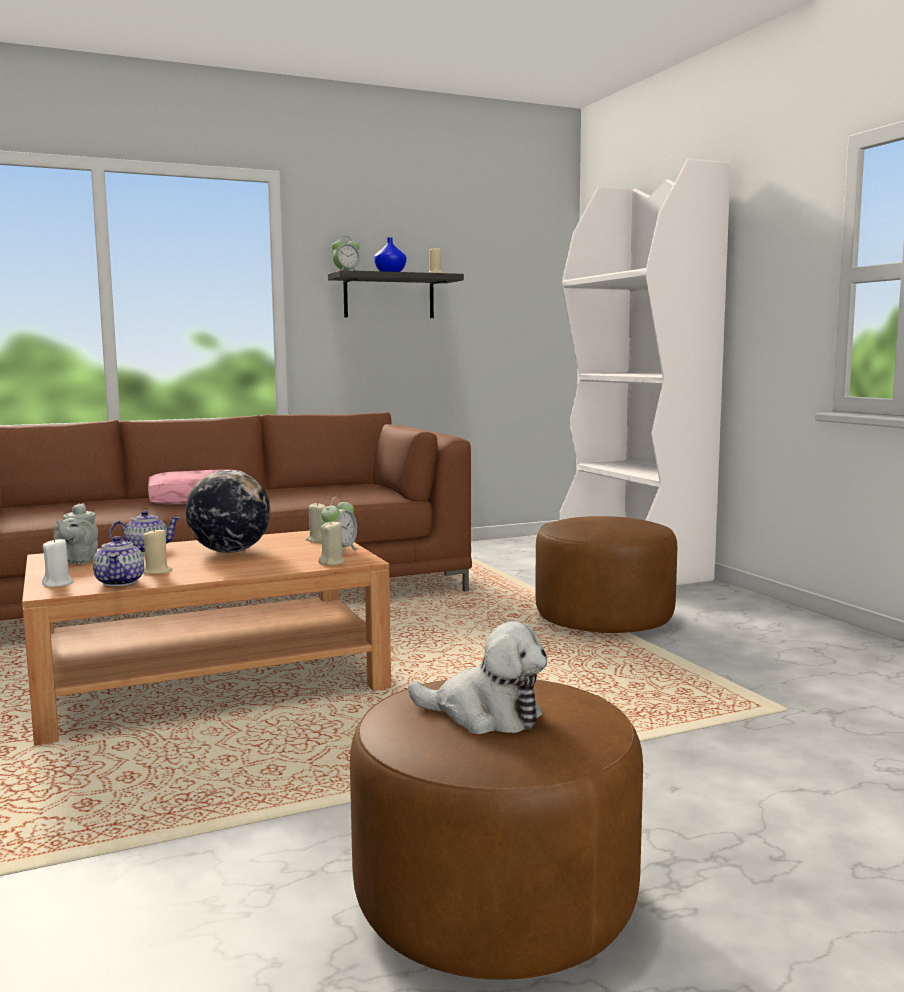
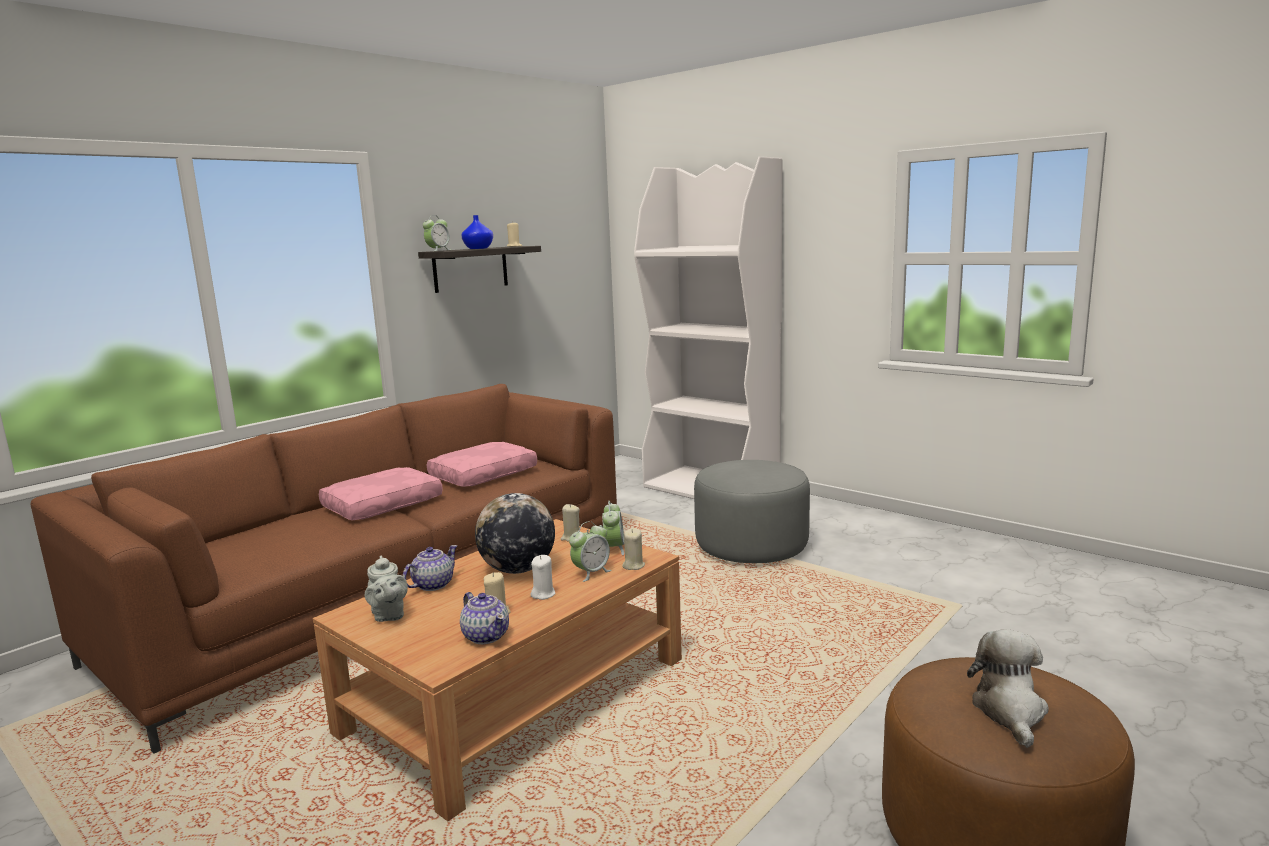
camera: 25 degrees left, 5 degrees up
white candle [42,538,74,587] -> white candle moved to [530,555,556,600]
plush toy [408,621,547,734] -> plush toy turned 75 degrees counterclockwise [967,629,1049,748]
brown ottoman [535,516,677,633] -> grey ottoman [694,460,810,563]
none -> pink pillow [427,442,537,487]
none -> alarm clock [569,521,611,582]

